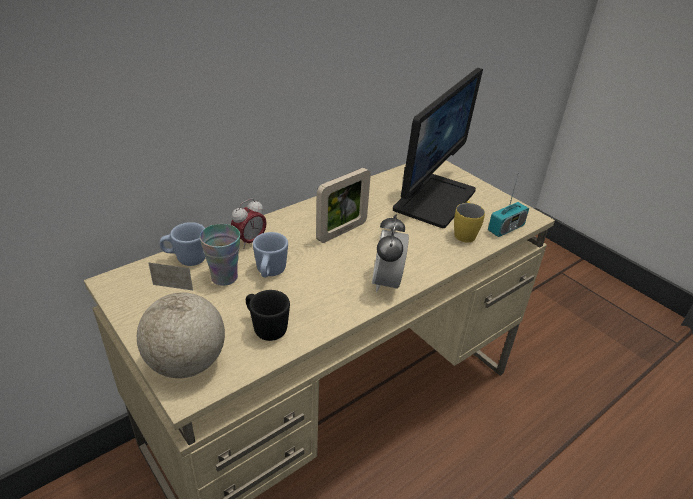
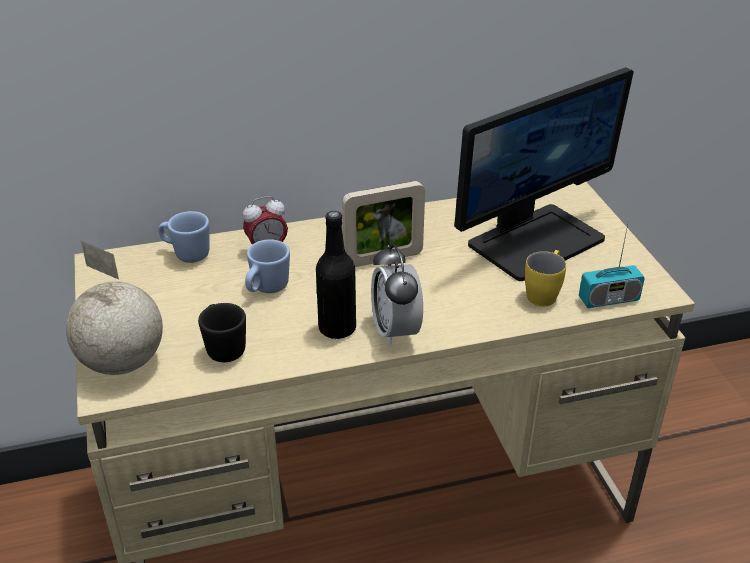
camera: 25 degrees right, 0 degrees up
cup [200,224,240,286] -> none
alarm clock [372,214,409,292] -> alarm clock turned 45 degrees counterclockwise [371,244,423,347]
none -> black bottle [316,211,356,339]

